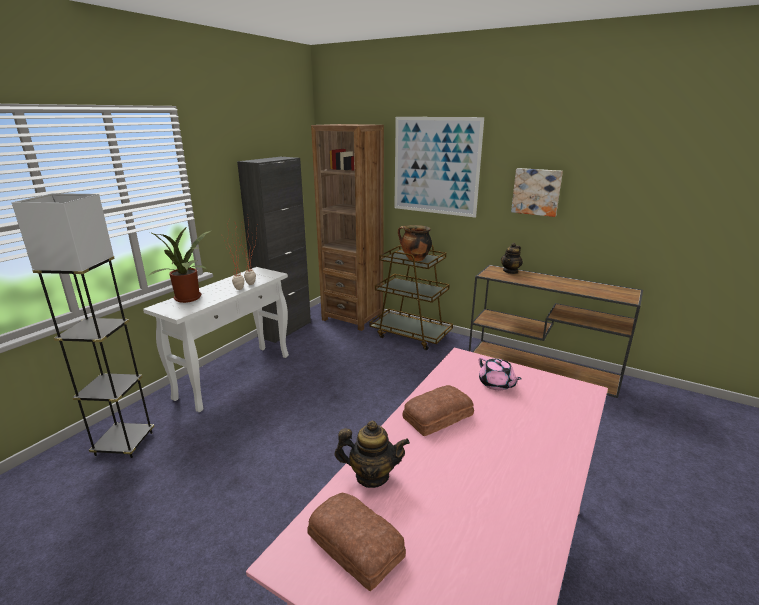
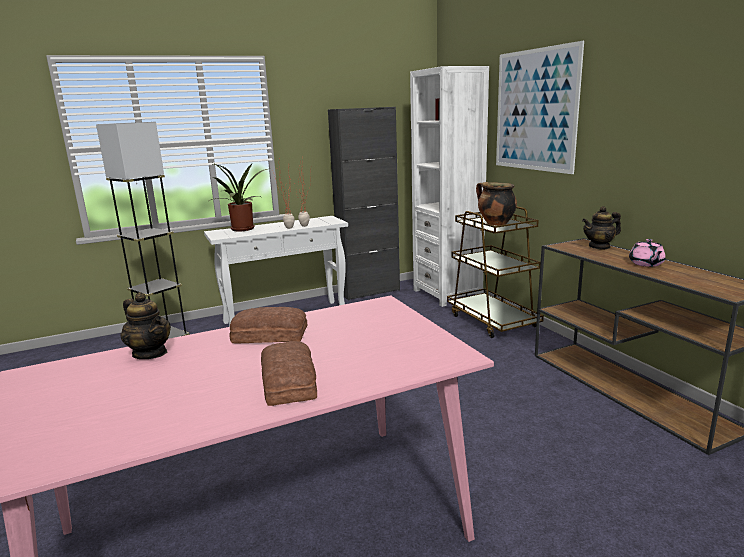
camera: 35 degrees right, 5 degrees down
bread [307,492,406,591] -> bread moved to [261,341,317,406]
brown bookcase [311,124,384,331] -> white bookcase [410,66,489,307]
pink teapot [479,357,522,391] -> pink teapot moved to [629,239,666,267]
picture [511,168,563,217] -> none

